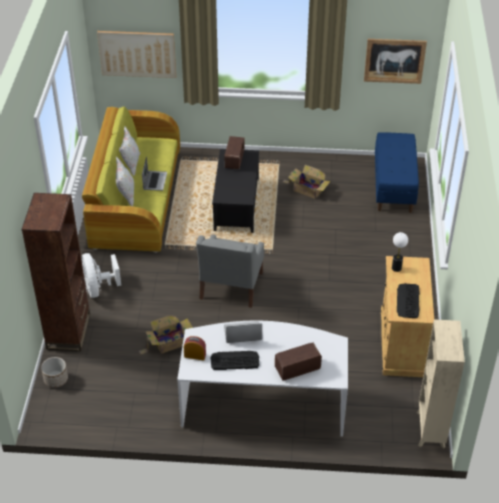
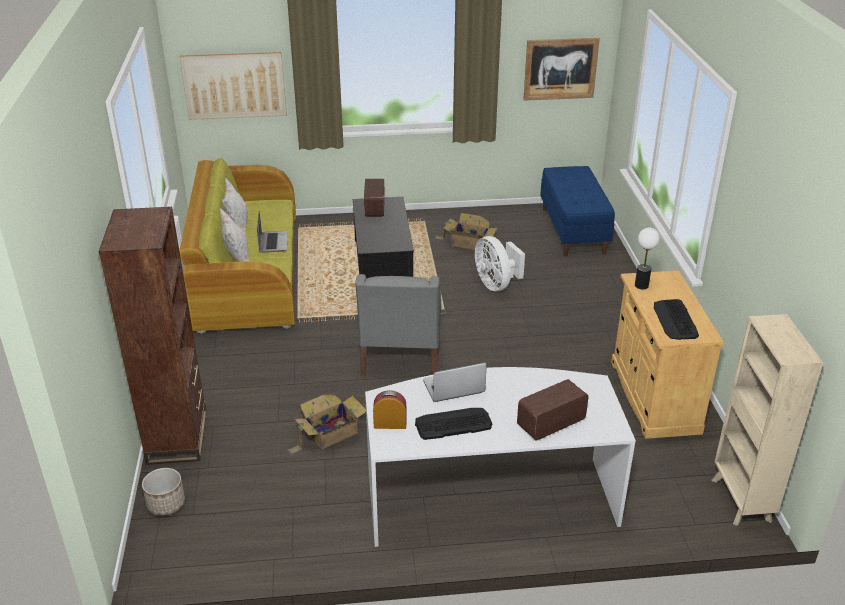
camera: 10 degrees left, 10 degrees down
white fan [81,253,121,298] -> white fan moved to [475,236,525,291]

